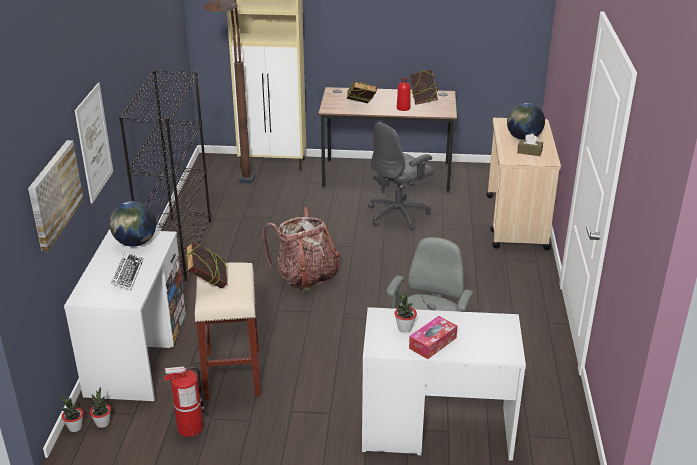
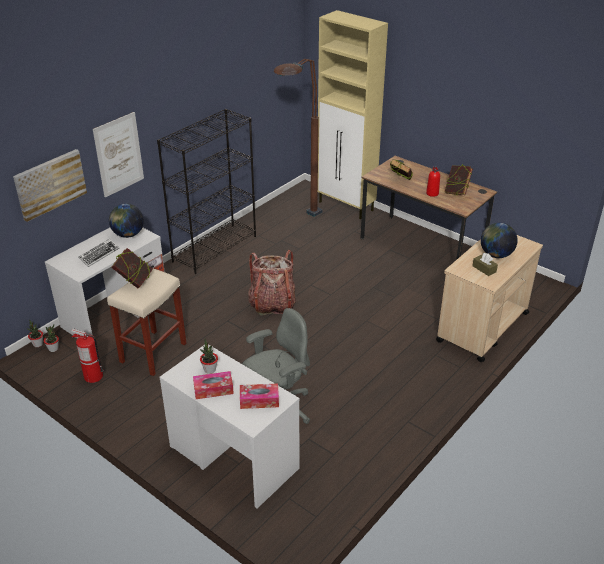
camera: 35 degrees right, 5 degrees up
grey office chair [368,122,434,231] -> none
none -> tissue box [240,384,279,409]

